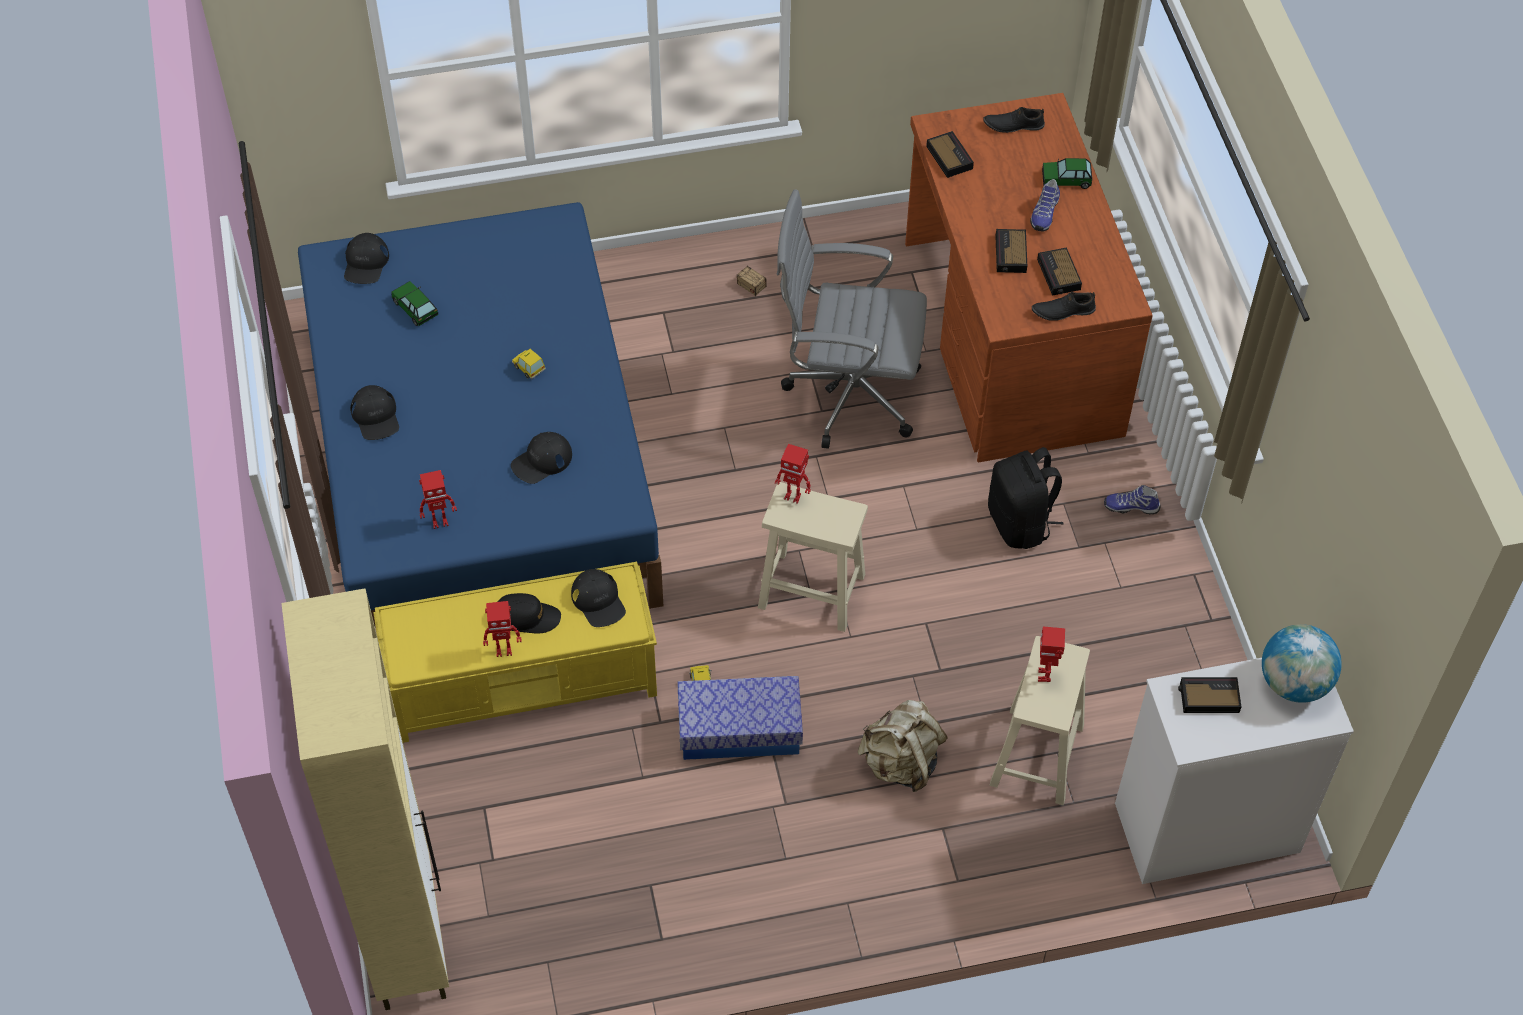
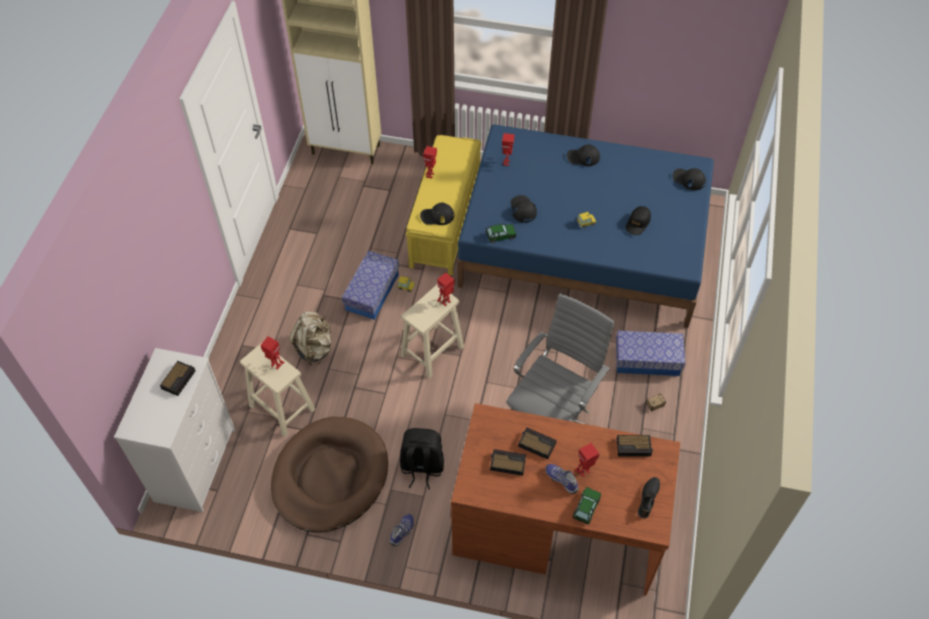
camera: 115 degrees right, 0 degrees up
toy car [391,281,438,326] -> toy car moved to [486,224,516,243]
black cap [498,593,561,633] -> black cap moved to [626,206,651,235]
black shoe [1032,292,1096,321] -> none
globe [1262,624,1342,703] -> none
none -> brown dog bed [271,417,388,533]
none -> toy robot [574,443,599,477]
none -> storage box [616,331,685,376]

